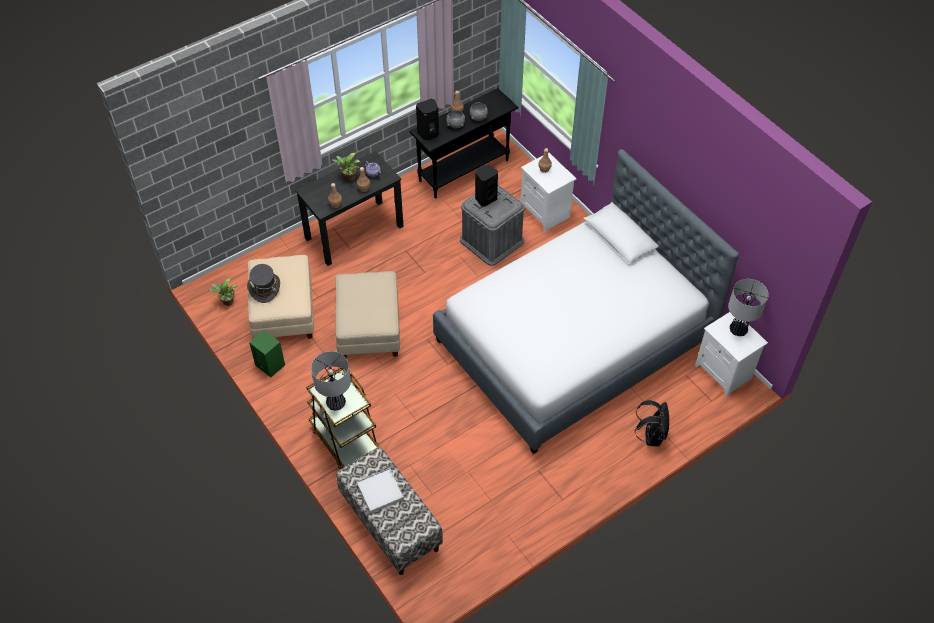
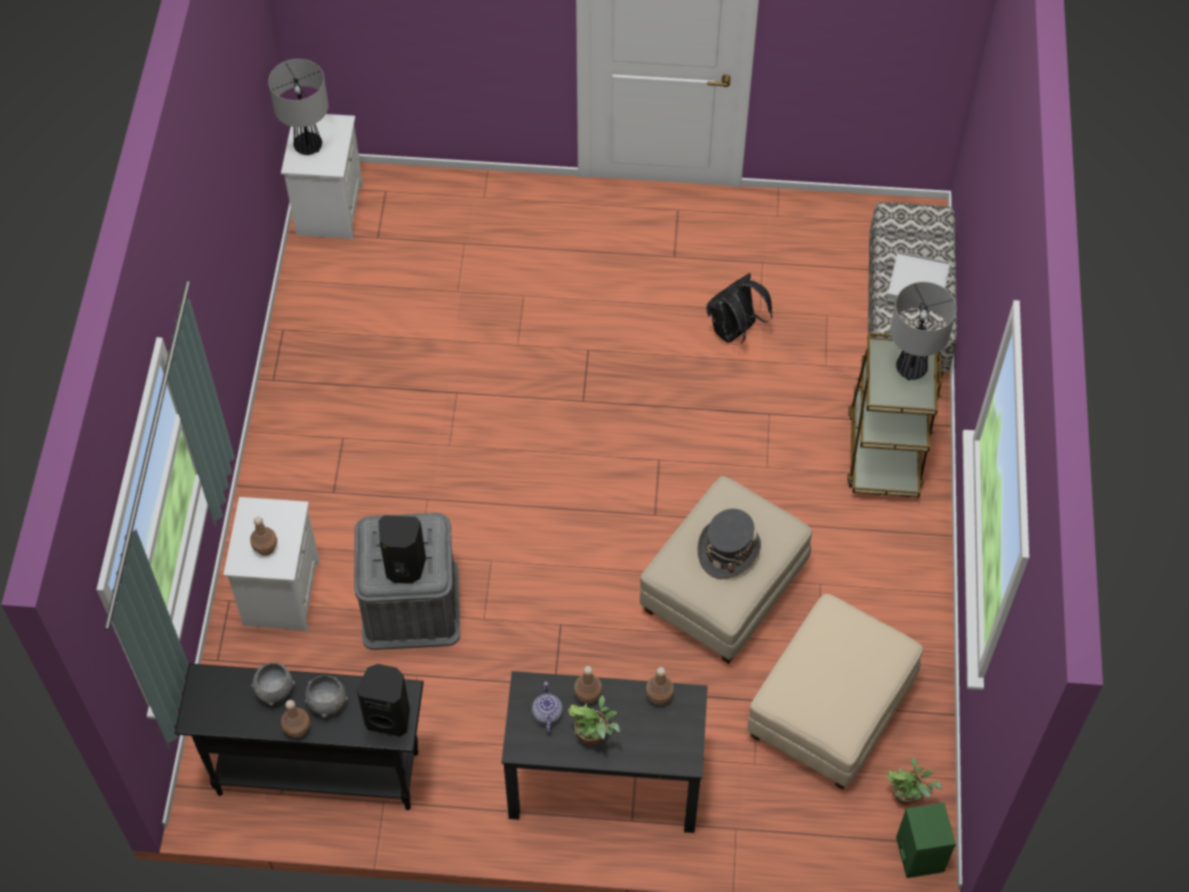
camera: 140 degrees left, 5 degrees up
grey hat [247,264,280,303] -> grey hat moved to [697,509,761,579]
green speaker [249,330,285,378] -> green speaker moved to [896,802,956,878]
bed [433,149,739,454] -> none
black backpack [635,400,669,446] -> black backpack moved to [706,273,773,345]

